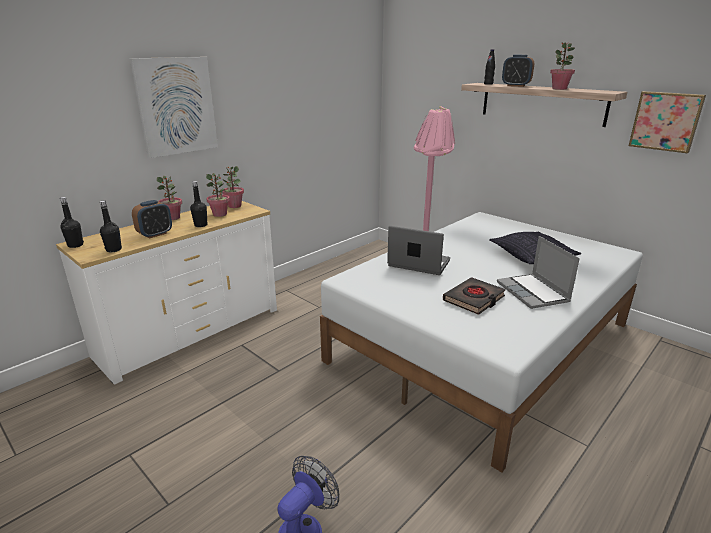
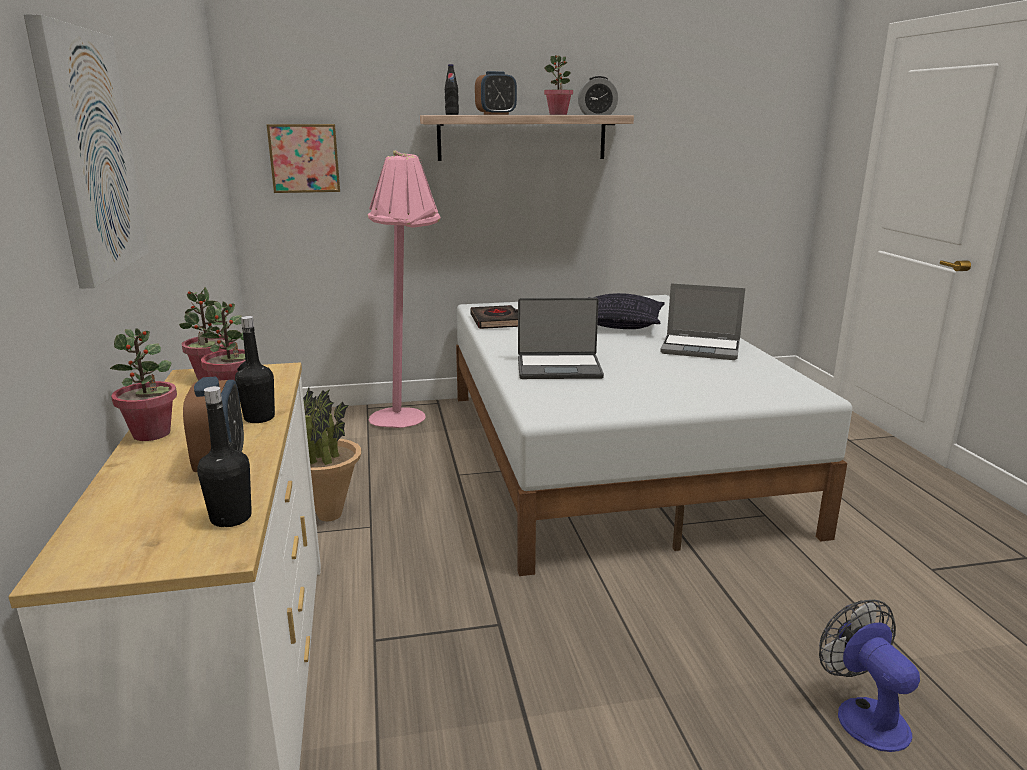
camera: 55 degrees left, 5 degrees down
black bottle [60,197,84,248] -> none
laptop [387,226,450,275] -> laptop turned 150 degrees counterclockwise [518,298,604,379]
black book [443,277,506,315] -> black book moved to [470,305,518,329]
picture [629,91,706,154] -> picture moved to [267,124,340,193]
none -> potted plant [303,388,361,521]
none -> alarm clock [578,76,618,115]

